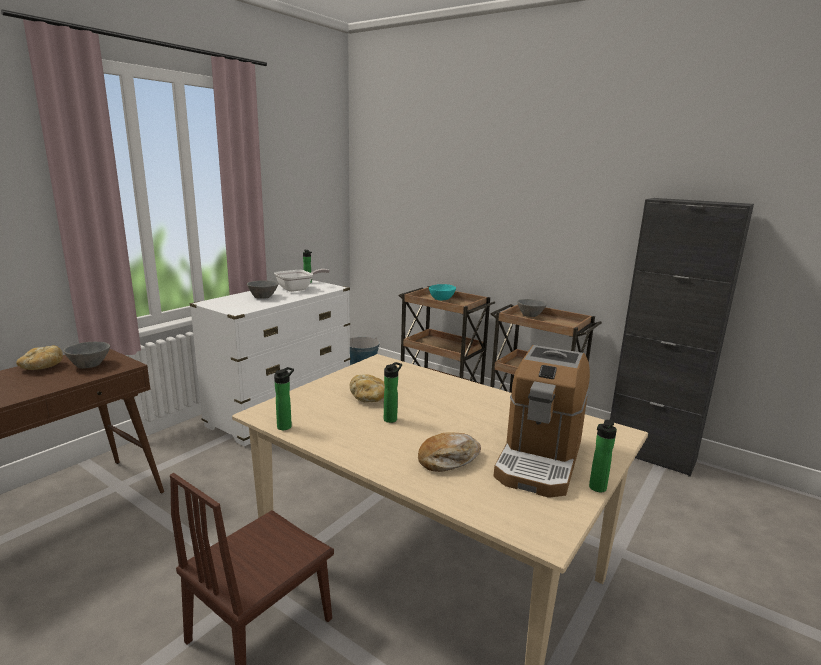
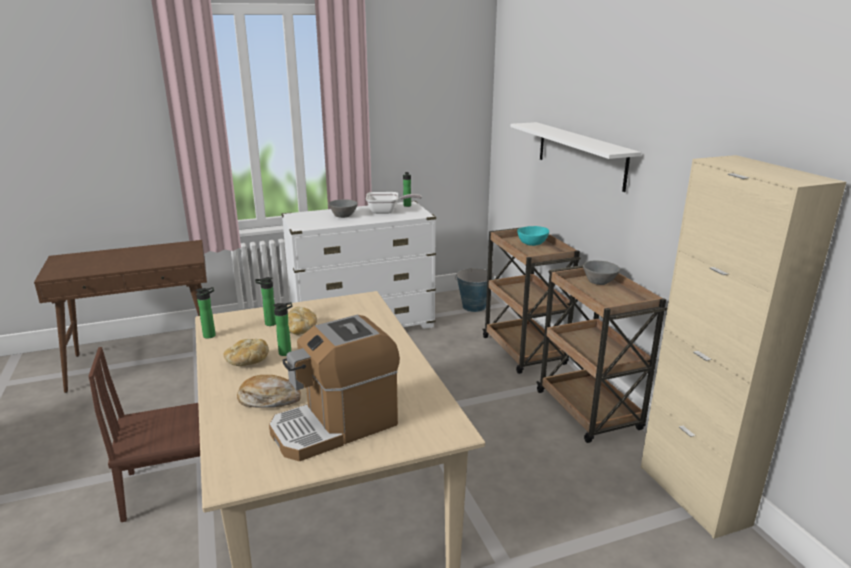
camera: 35 degrees right, 5 degrees up
bread [16,345,63,370] -> bread moved to [223,339,269,366]
grey bowl [63,342,110,369] -> none
bottle [589,419,617,492] -> bottle moved to [255,277,276,326]
black cabinet [610,198,754,477] -> beige cabinet [641,155,846,539]
none -> white shelf [510,122,641,192]

